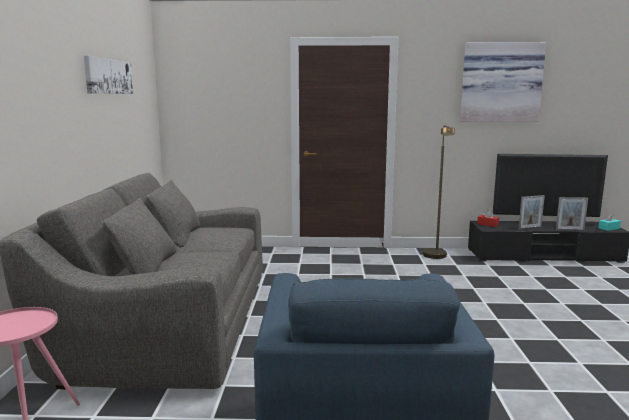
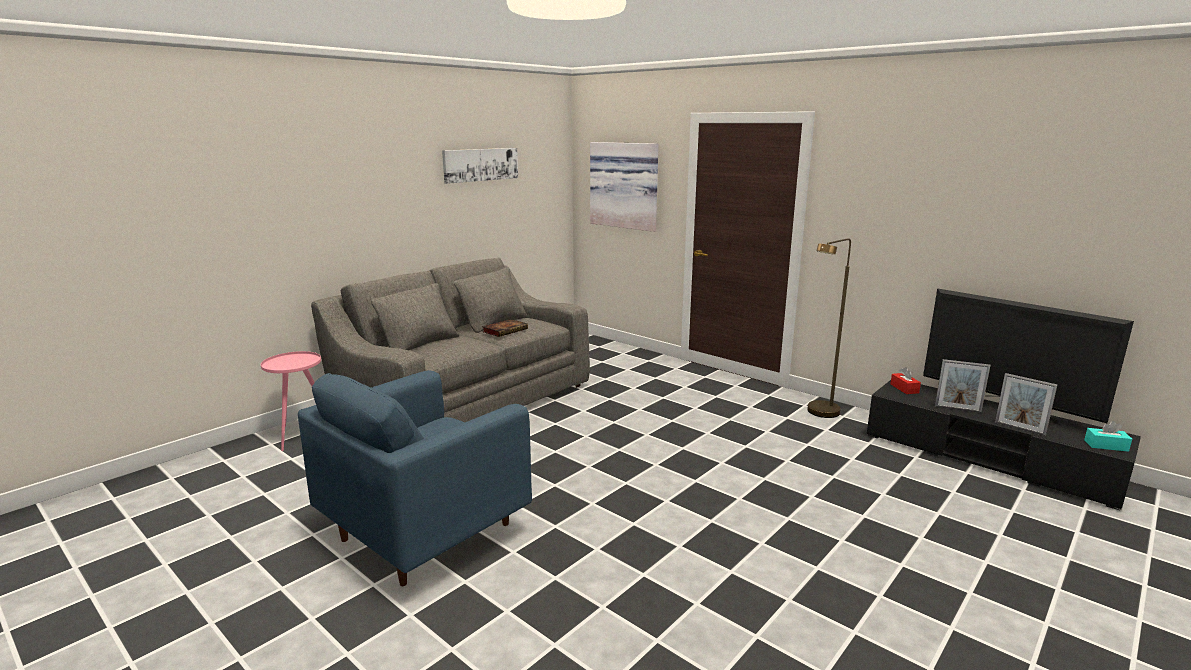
camera: 40 degrees right, 5 degrees up
picture [460,42,546,122] -> picture moved to [590,142,658,232]
none -> book [482,319,528,337]

